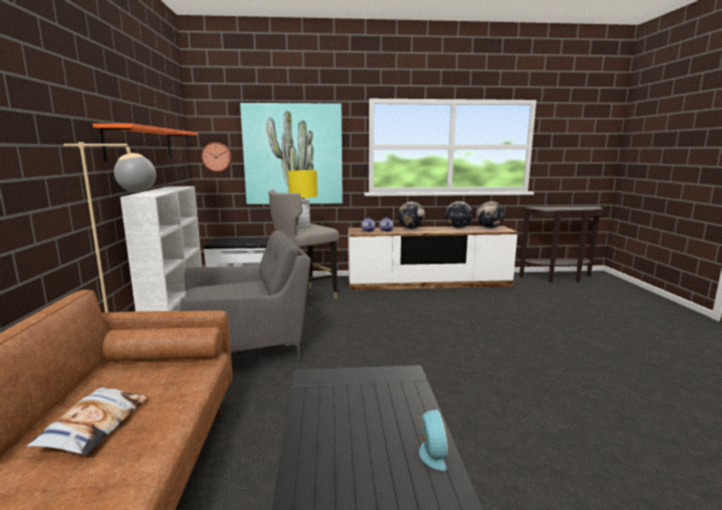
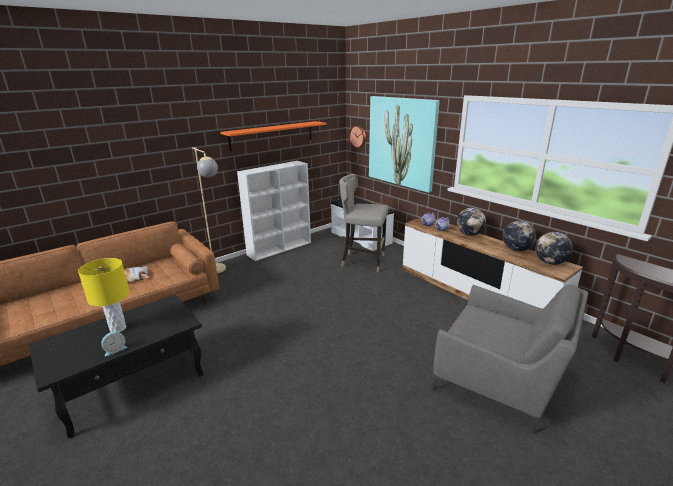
camera: 55 degrees right, 10 degrees up
grey armchair [181,230,311,361] -> grey armchair moved to [433,284,588,434]
yellow table lamp [288,170,318,227] -> yellow table lamp moved to [78,258,130,332]

